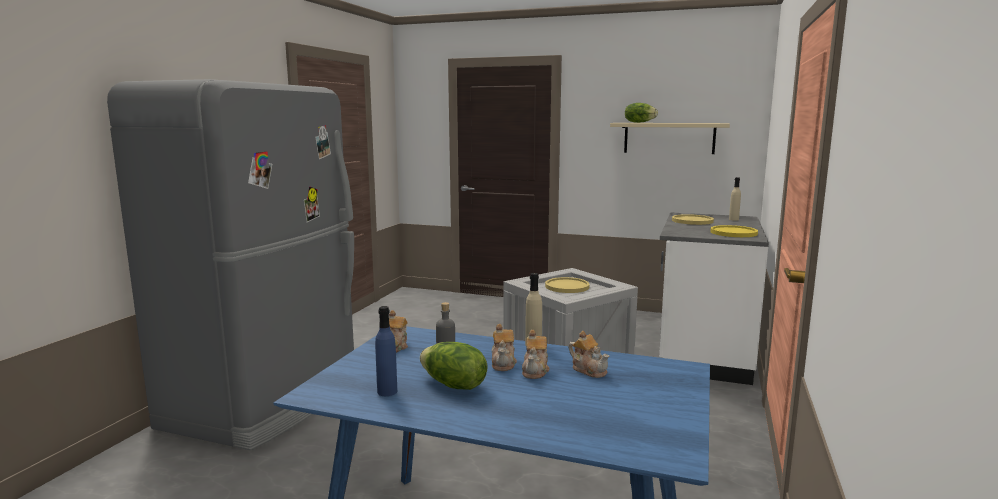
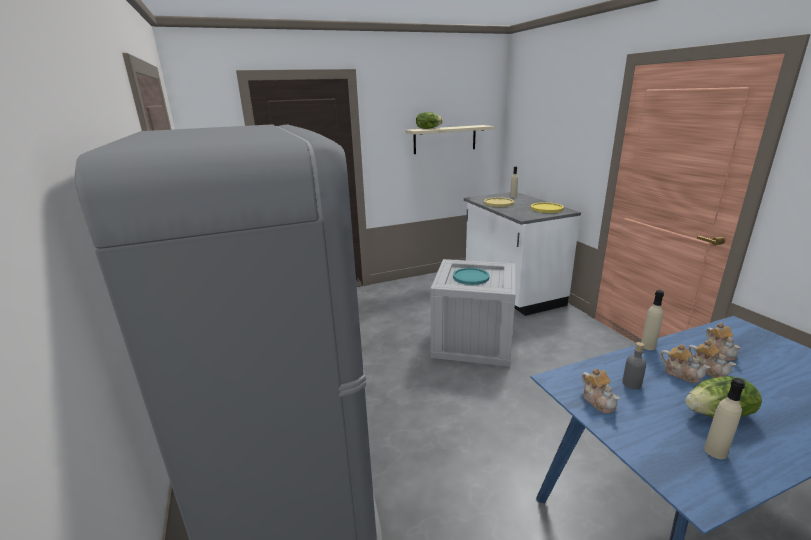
camera: 40 degrees left, 10 degrees up
blue bottle [375,306,397,396] -> beige bottle [704,378,745,459]
yellow plate [545,277,589,293] -> turquoise plate [453,268,490,285]
teapot [569,331,610,378] -> teapot turned 75 degrees clockwise [706,323,741,361]

